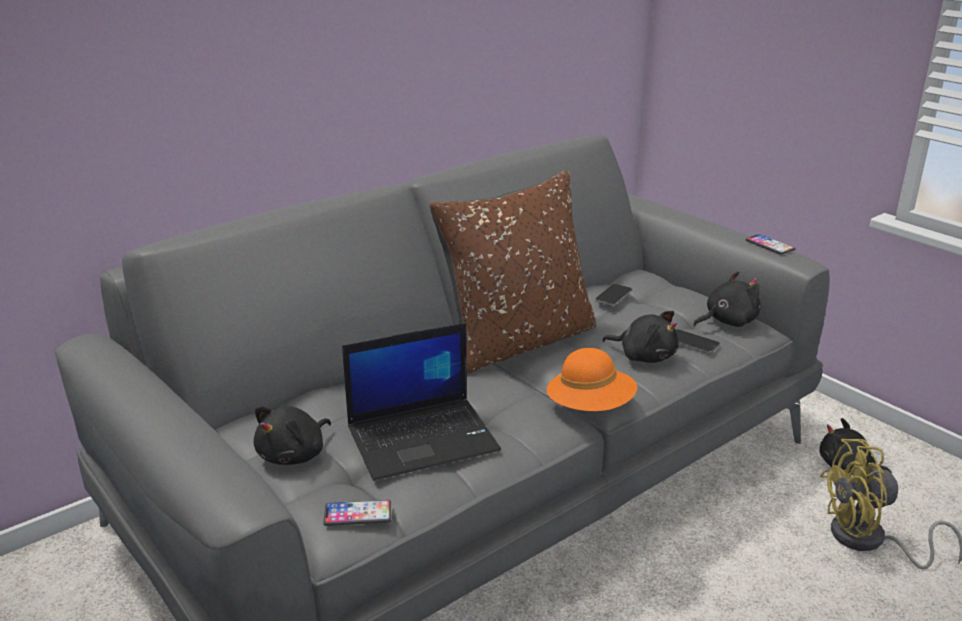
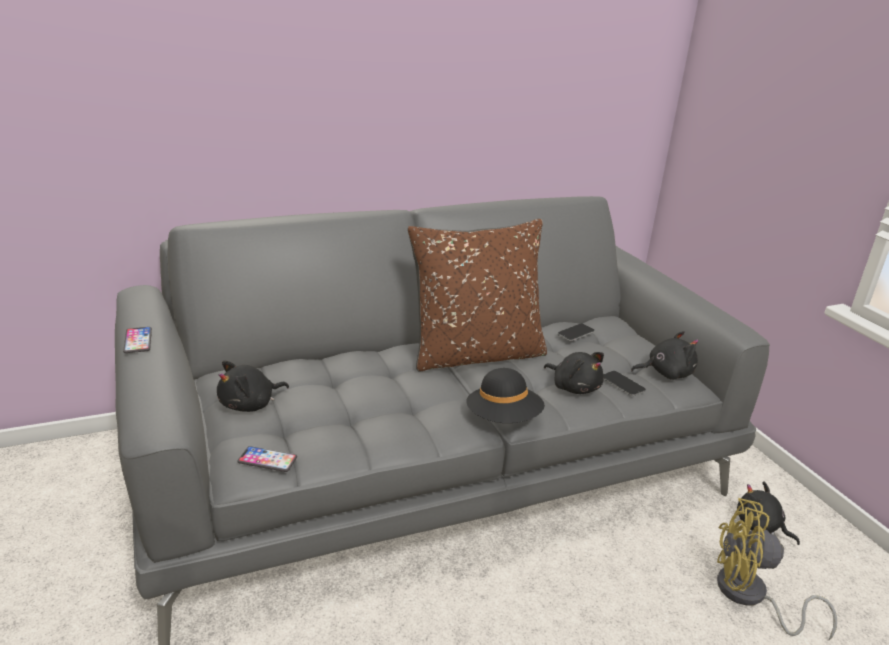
camera: 15 degrees right, 0 degrees up
laptop [342,323,501,481] -> none
orange hat [546,348,637,411] -> black hat [466,368,545,423]
phone [746,234,795,255] -> phone moved to [123,327,152,353]

